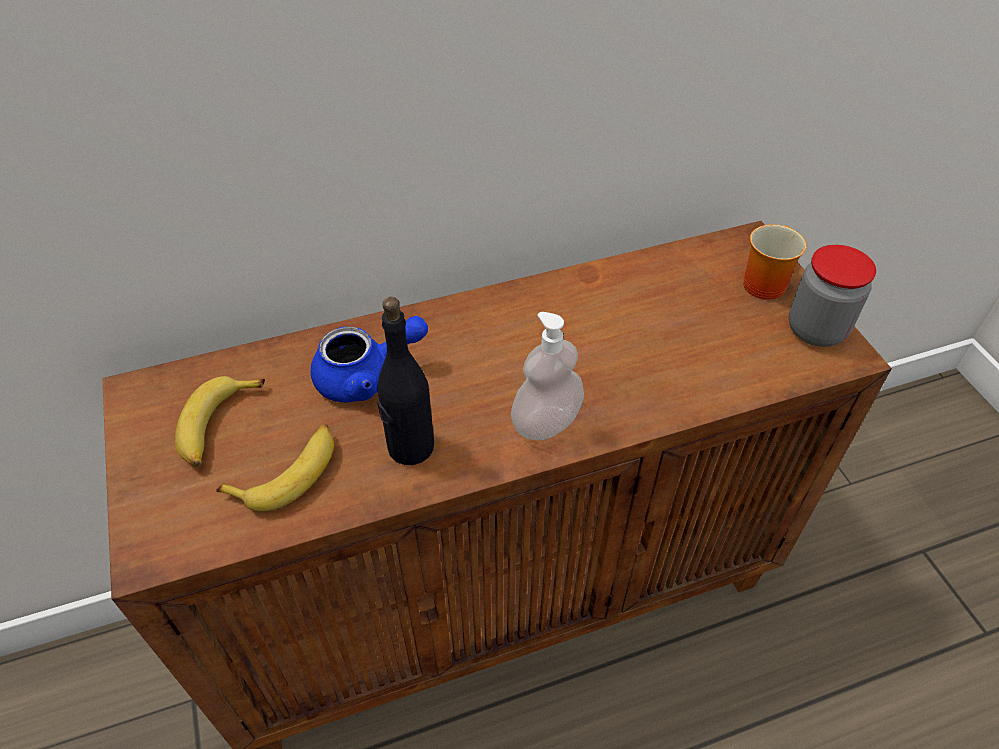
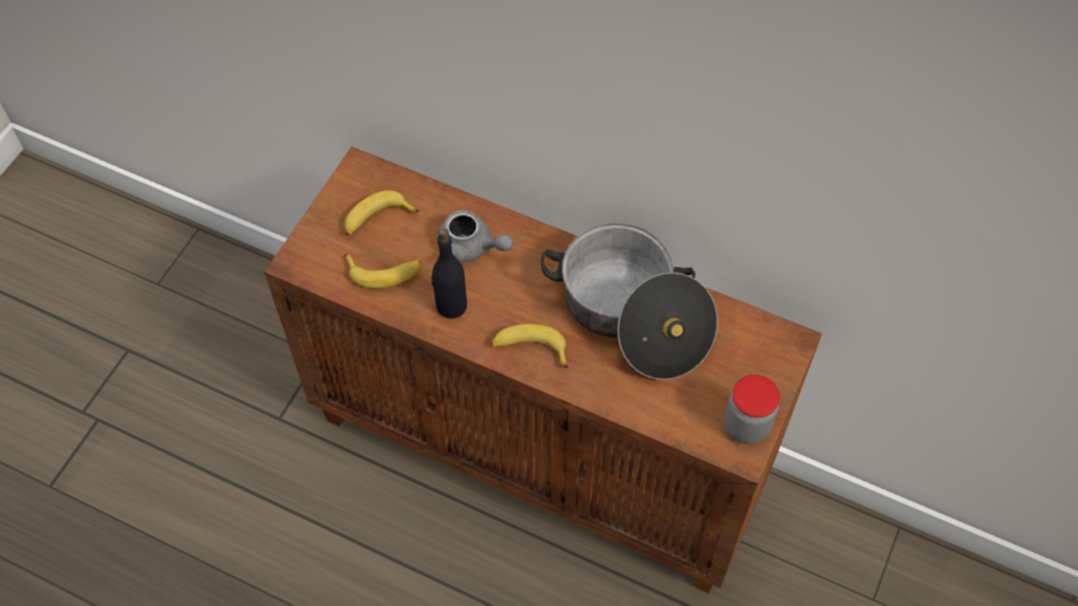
camera: 45 degrees right, 10 degrees up
blue teapot [311,316,428,403] -> grey teapot [437,210,513,262]
soap dispenser [511,312,584,440] -> banana [490,324,568,368]
mug [743,224,807,300] -> none
none -> cooking pot [540,223,718,380]

